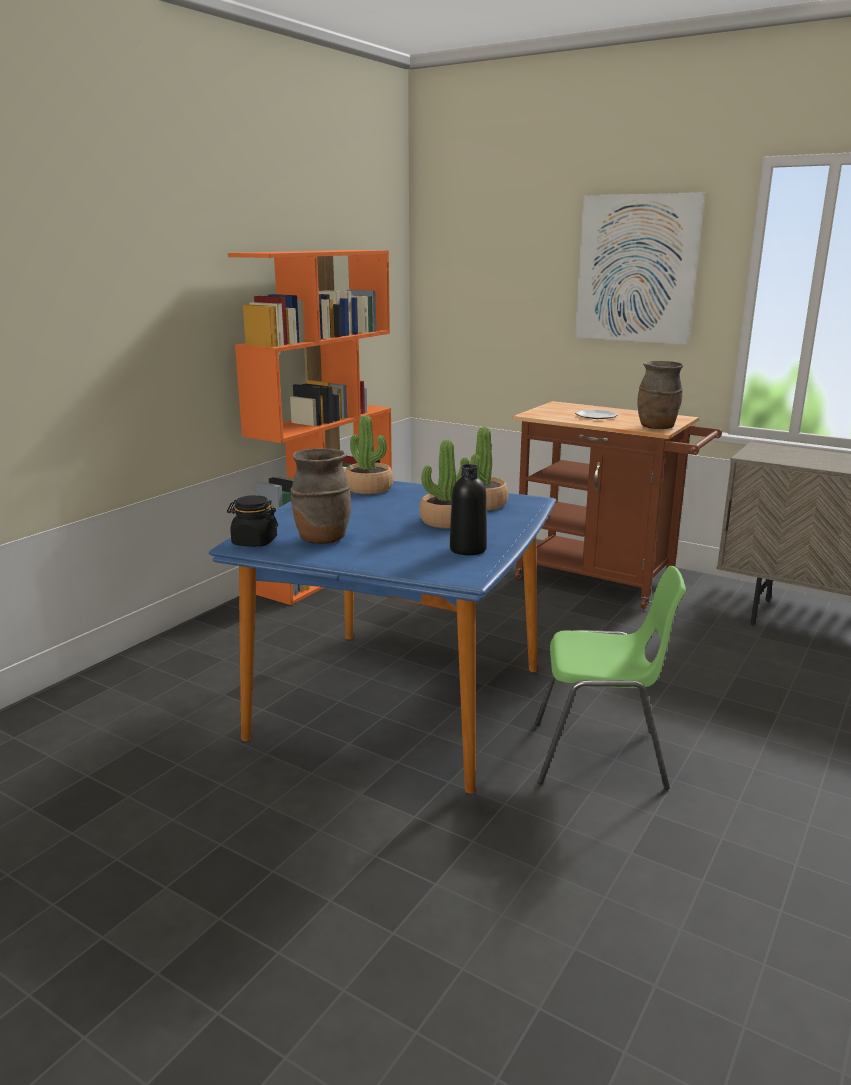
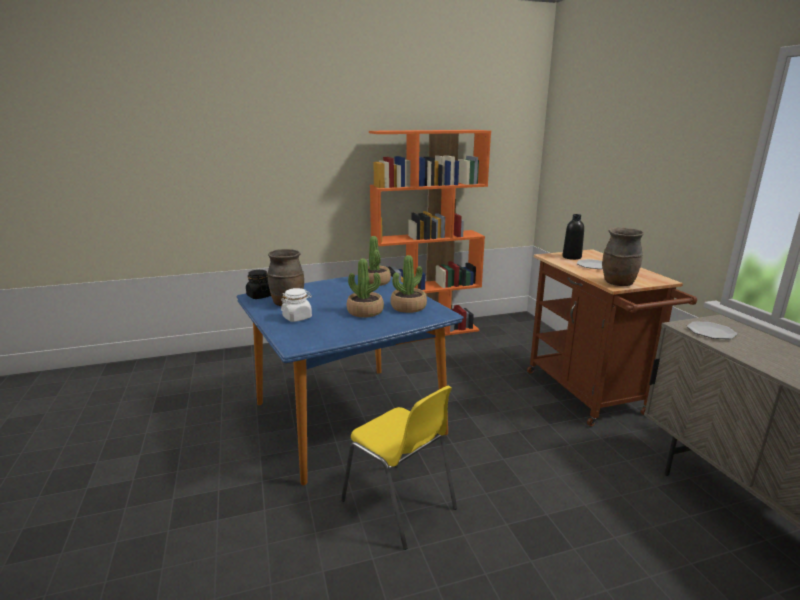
camera: 40 degrees right, 0 degrees up
black bottle [450,464,487,555] -> black bottle moved to [562,214,584,260]
green chair [535,565,686,790] -> yellow chair [341,386,457,550]
picture [575,193,705,345] -> none
none -> white jar [281,288,312,322]
none -> plate [687,321,737,339]

